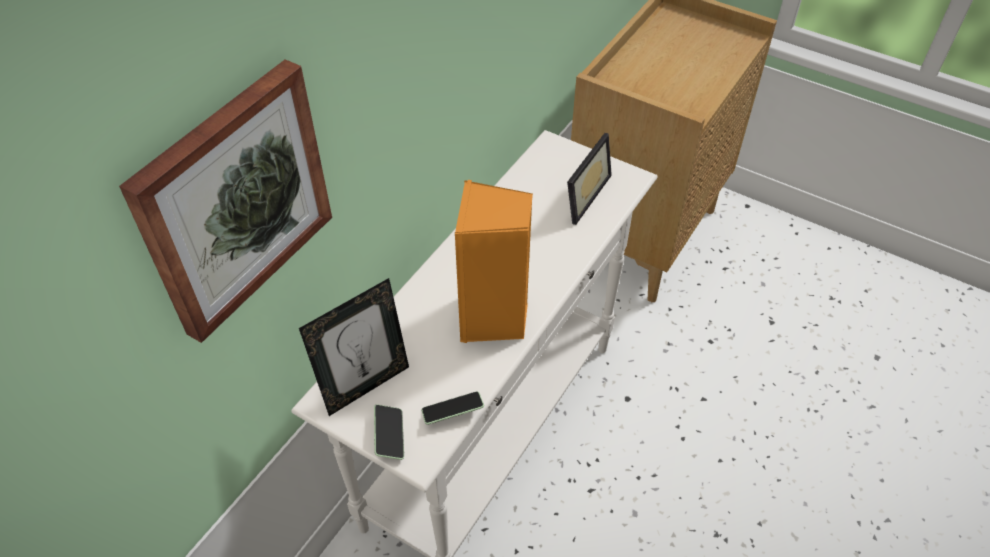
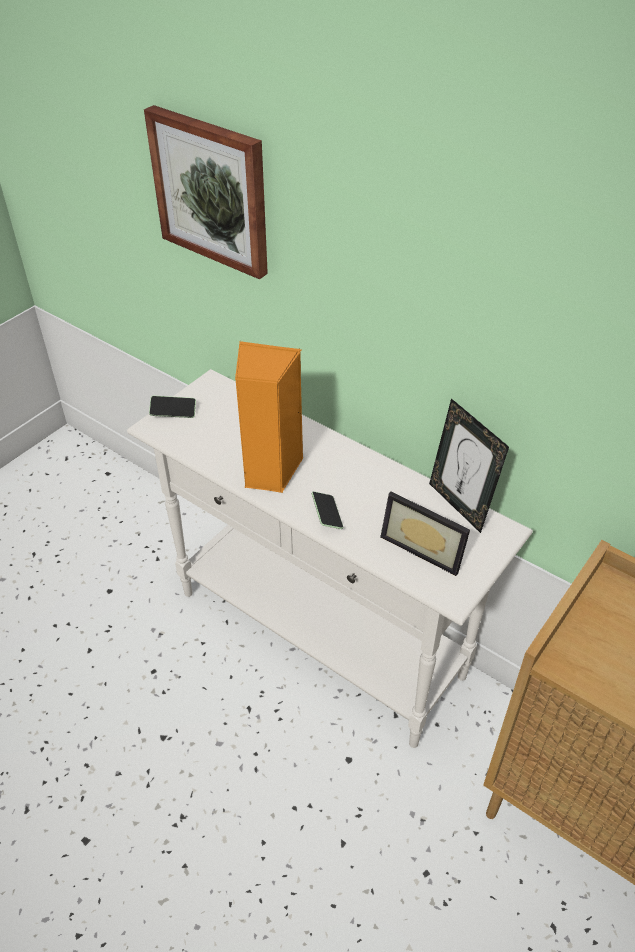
camera: 95 degrees right, 5 degrees down
picture frame [299,278,409,416] -> picture frame moved to [429,398,509,533]
phone [422,392,484,425] -> phone moved to [312,492,344,529]

